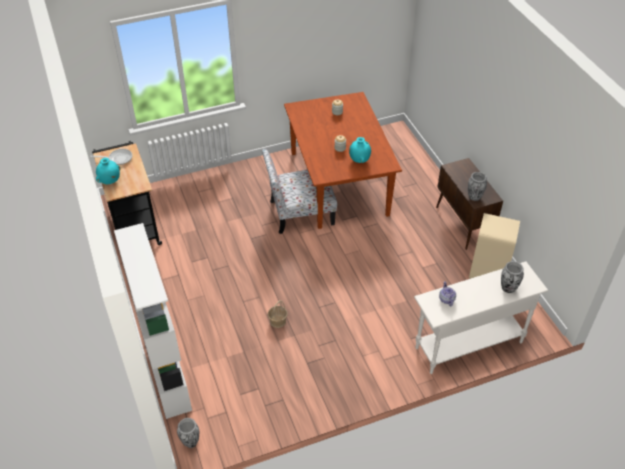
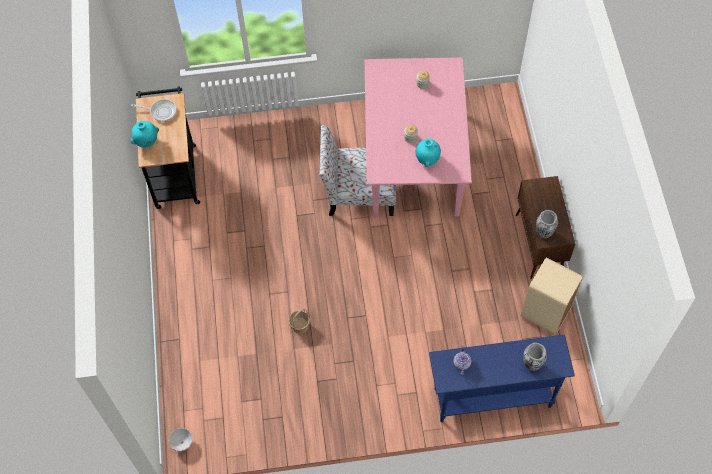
camera: 15 degrees right, 15 degrees up
white bookcase [114,223,192,419] -> none
vase [177,418,199,448] -> white bowl [169,428,192,451]
brown dining table [284,92,402,229] -> pink dining table [365,58,472,218]
white console table [414,261,548,374] -> blue console table [429,335,575,422]

